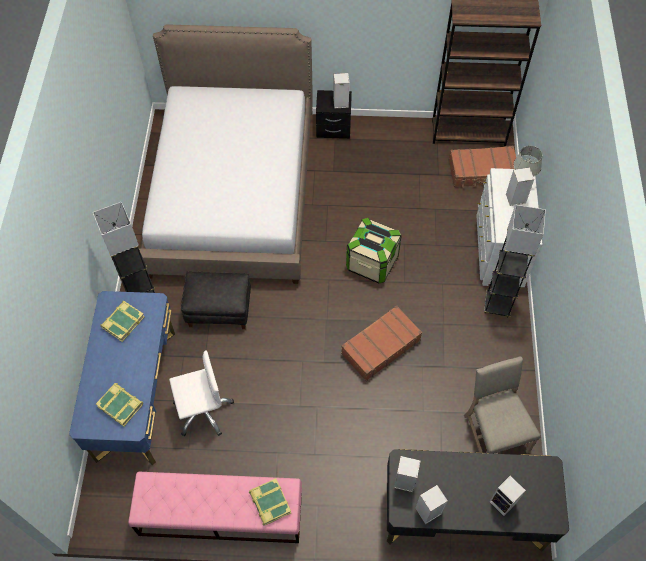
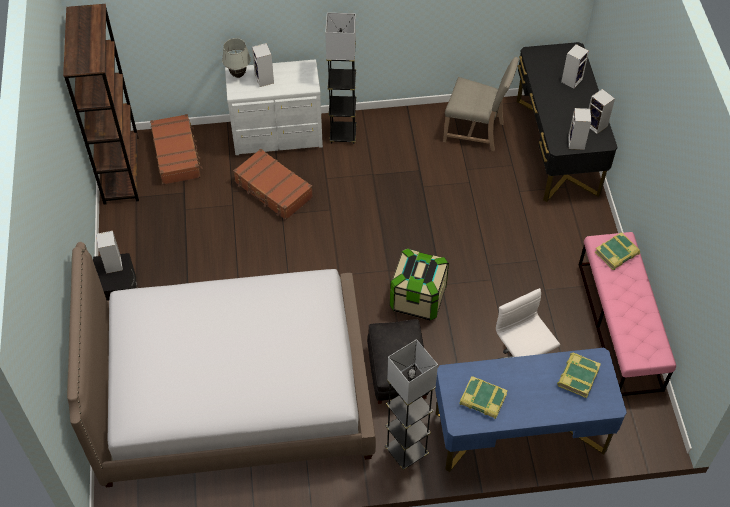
camera: 100 degrees left, 5 degrees down
brown suitcase [341,305,422,381] -> brown suitcase moved to [233,149,313,220]
storage box [346,218,401,284] -> storage box moved to [390,248,449,321]
beige chair [464,356,541,454] -> beige chair turned 135 degrees counterclockwise [443,57,519,151]

